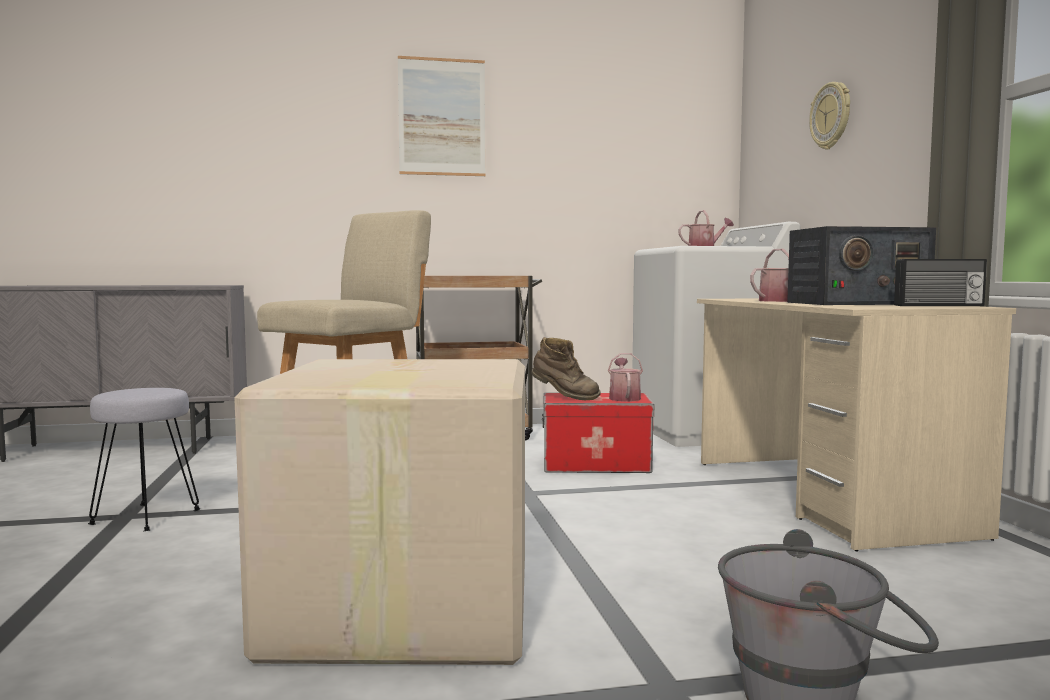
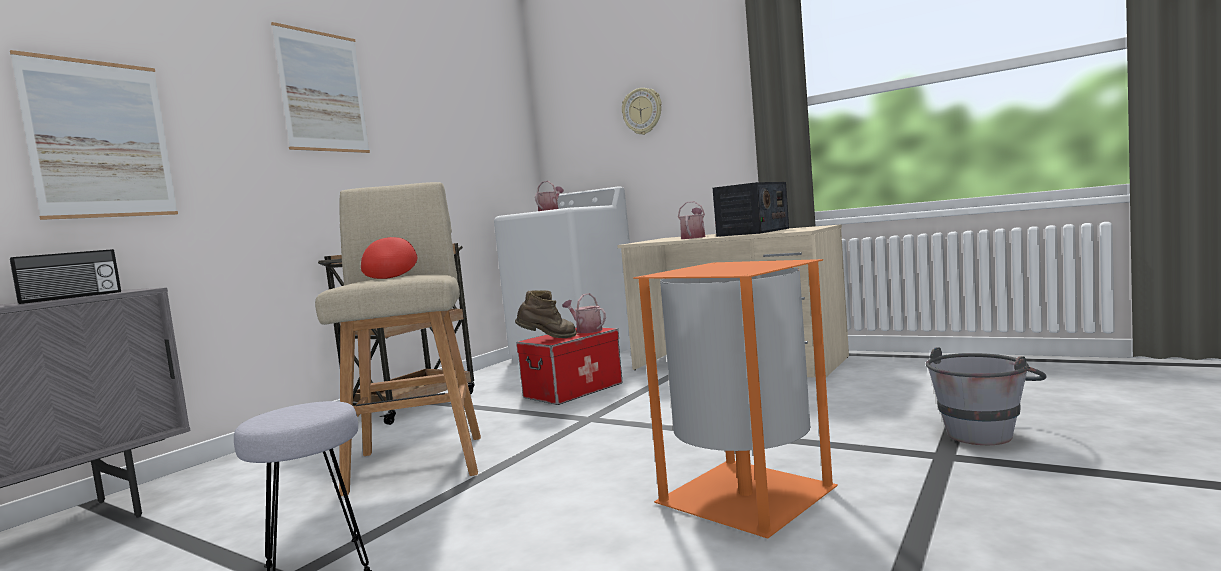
camera: 45 degrees left, 0 degrees up
cardboard box [234,359,525,665] -> orange trash can [633,259,838,539]
radio [894,259,987,306] -> radio moved to [10,249,121,304]
none -> picture [10,50,178,220]
none -> red cap [361,237,417,279]

